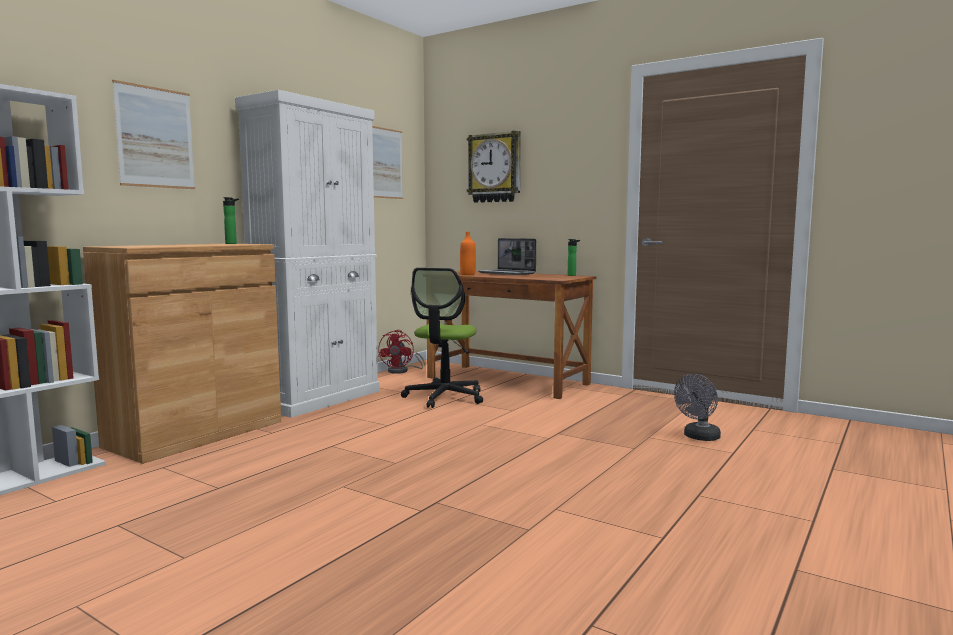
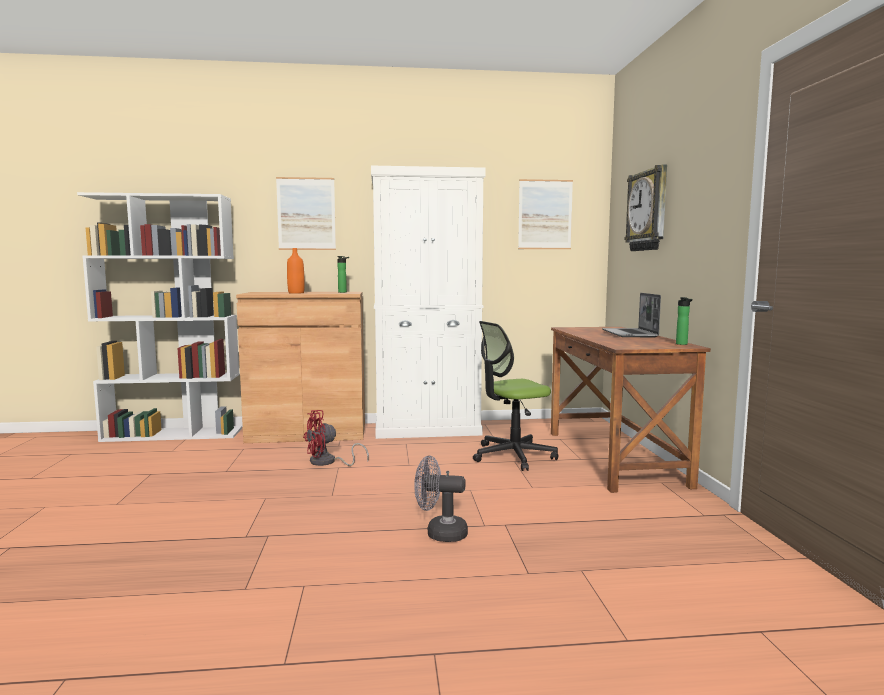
camera: 50 degrees right, 0 degrees up
red fan [378,330,425,374] -> red fan moved to [303,410,369,466]
orange bottle [460,232,476,275] -> orange bottle moved to [287,248,305,294]
grey fan [674,374,721,441] -> grey fan moved to [414,456,468,542]

